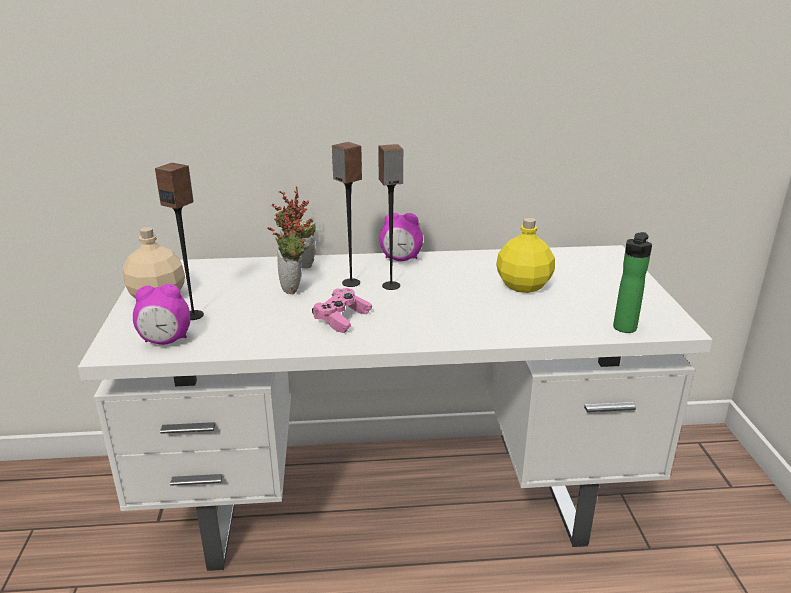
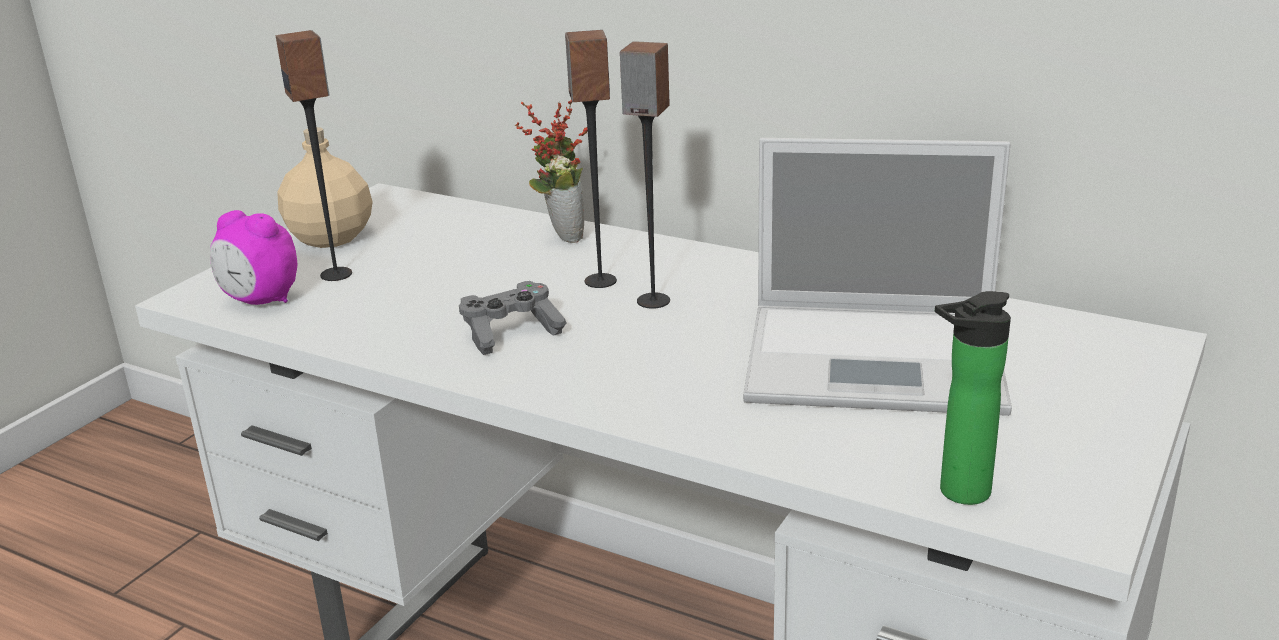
camera: 35 degrees right, 0 degrees up
potted plant [267,202,313,294] -> none
pink game controller [312,288,372,333] -> grey game controller [459,281,566,355]
alarm clock [380,213,423,261] -> none
yellow bottle [496,218,555,293] -> laptop [743,138,1012,416]

